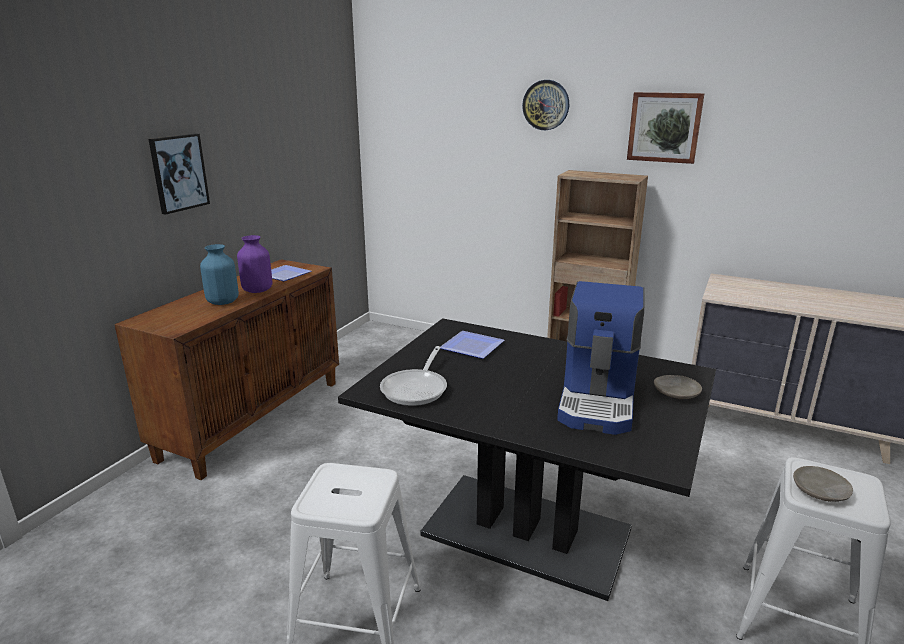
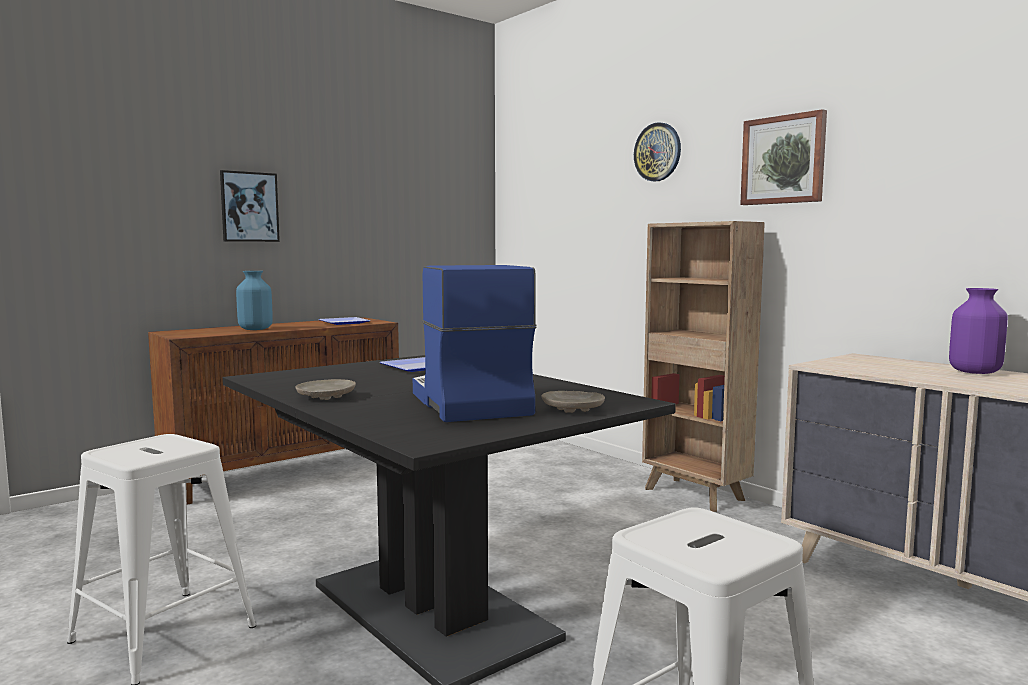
camera: 25 degrees right, 15 degrees down
purple vase [237,235,272,293] -> purple vase moved to [949,288,1008,374]
frying pan [380,346,447,406] -> none
coffee machine [557,281,644,435] -> coffee machine turned 120 degrees clockwise [413,265,537,422]
beige plate [793,466,853,502] -> beige plate moved to [295,379,356,400]

